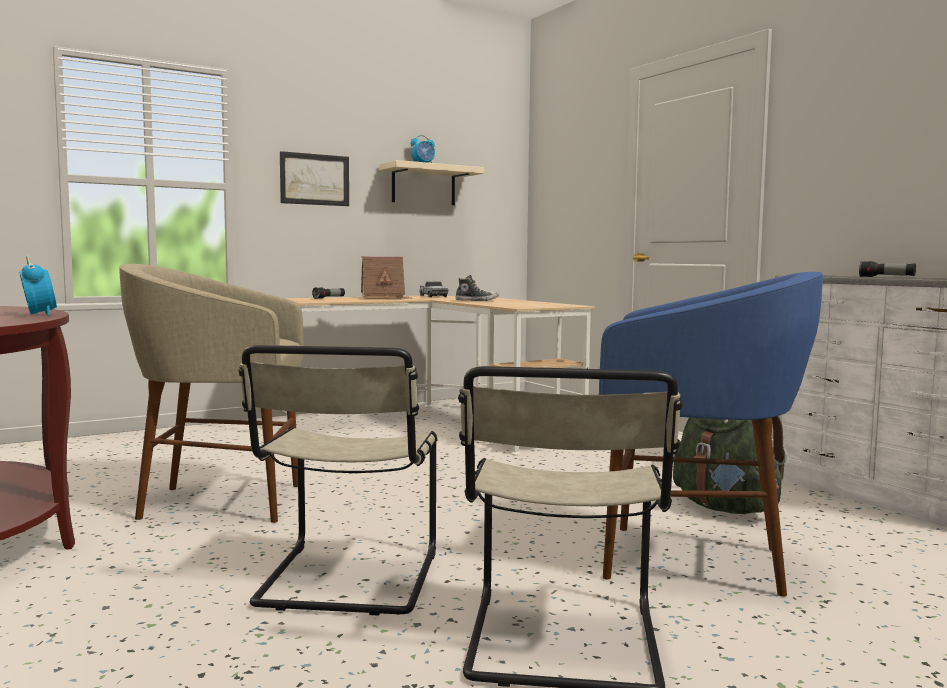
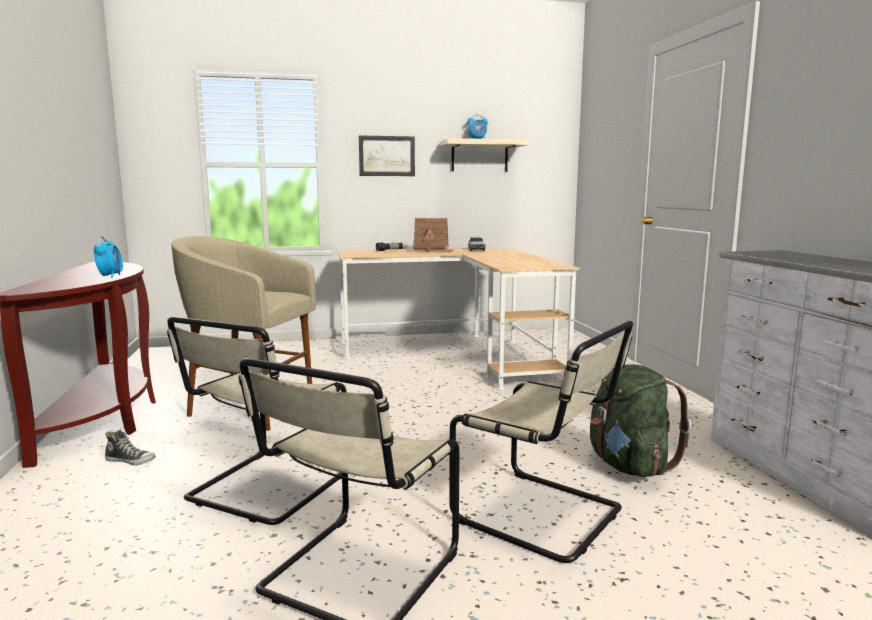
camera: 20 degrees right, 5 degrees up
shoe [455,275,499,301] -> shoe moved to [105,429,156,466]
blue stool [599,272,823,596] -> beige chair [449,321,633,563]
flashlight [859,261,916,277] -> none

